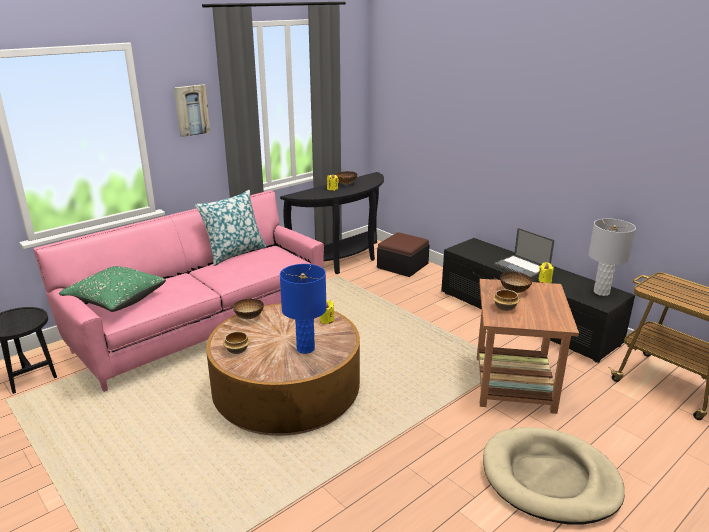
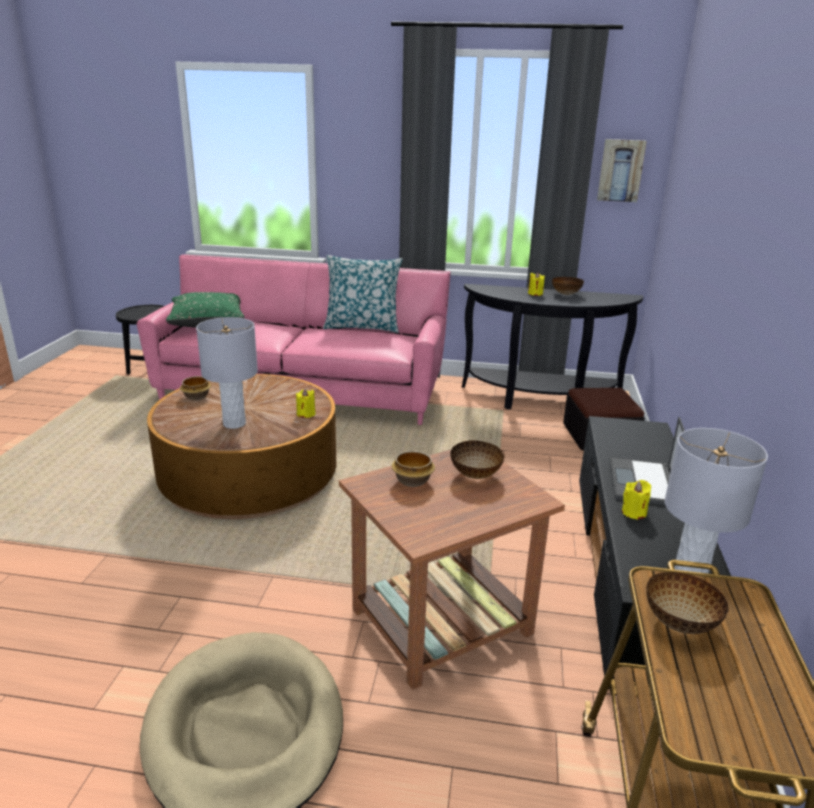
camera: 50 degrees right, 0 degrees up
picture [174,84,210,137] -> picture moved to [597,139,647,202]
bowl [233,299,264,319] -> bowl moved to [646,572,729,634]
blue table lamp [280,264,327,354] -> grey table lamp [196,317,258,429]

